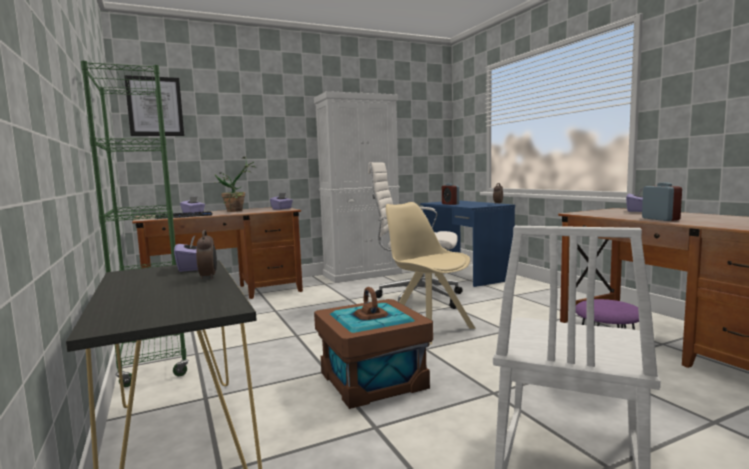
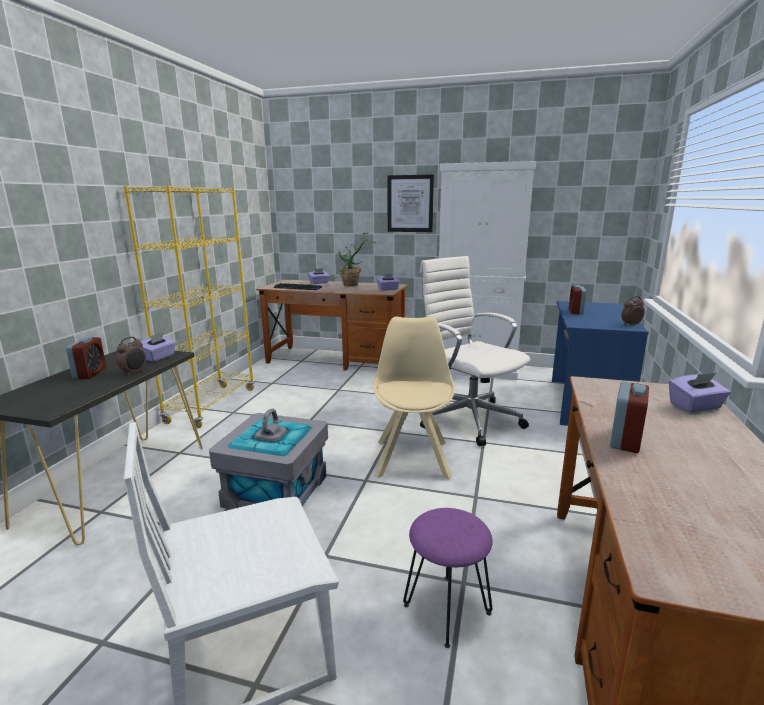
camera: 40 degrees right, 10 degrees up
green bookcase [81,60,189,387] -> yellow bookcase [123,185,255,428]
picture [124,75,184,136] -> picture moved to [387,174,434,232]
brown storage box [314,287,433,409] -> grey storage box [209,408,328,509]
none -> alarm clock [66,337,106,379]

